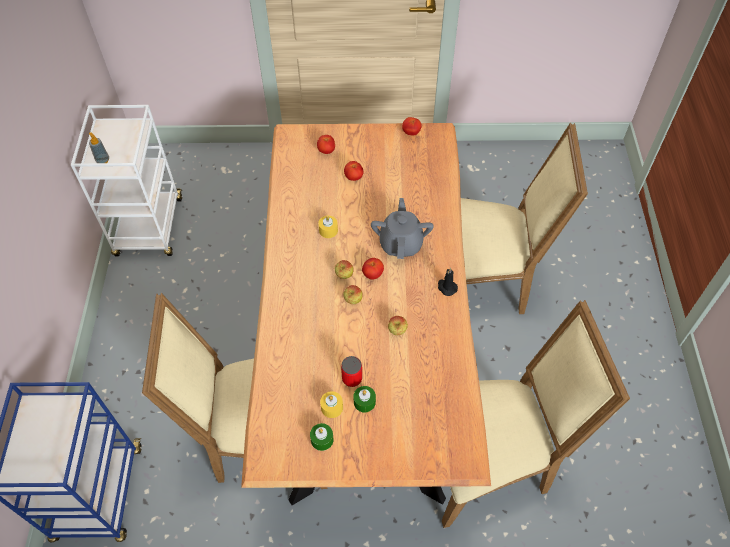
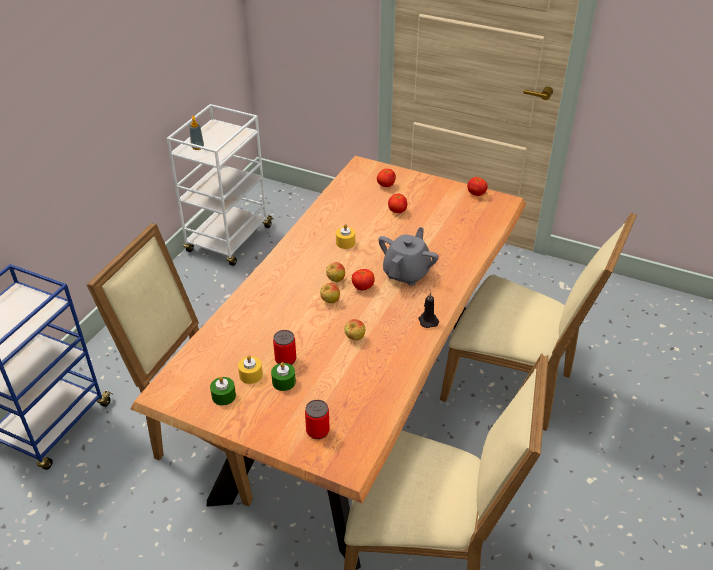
camera: 25 degrees right, 15 degrees down
none -> can [305,400,330,439]

